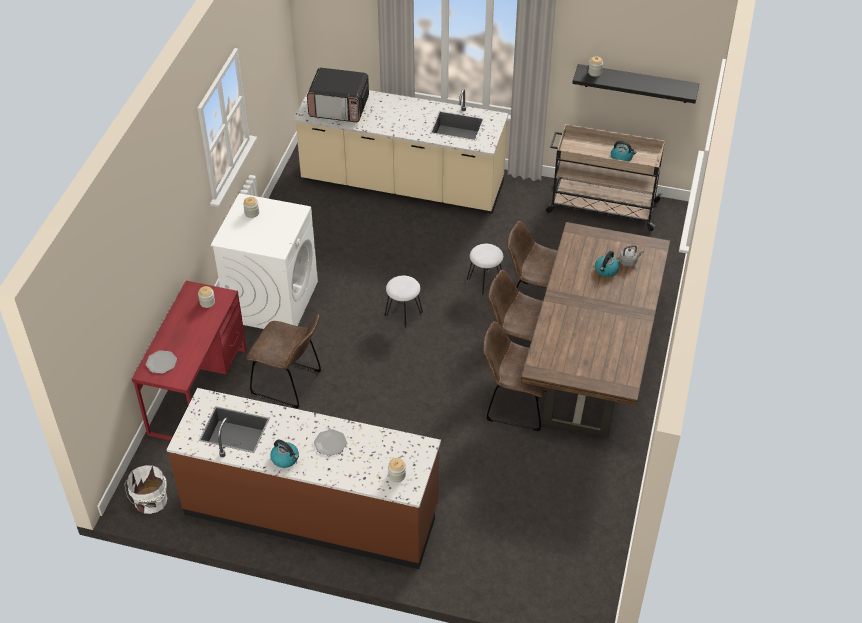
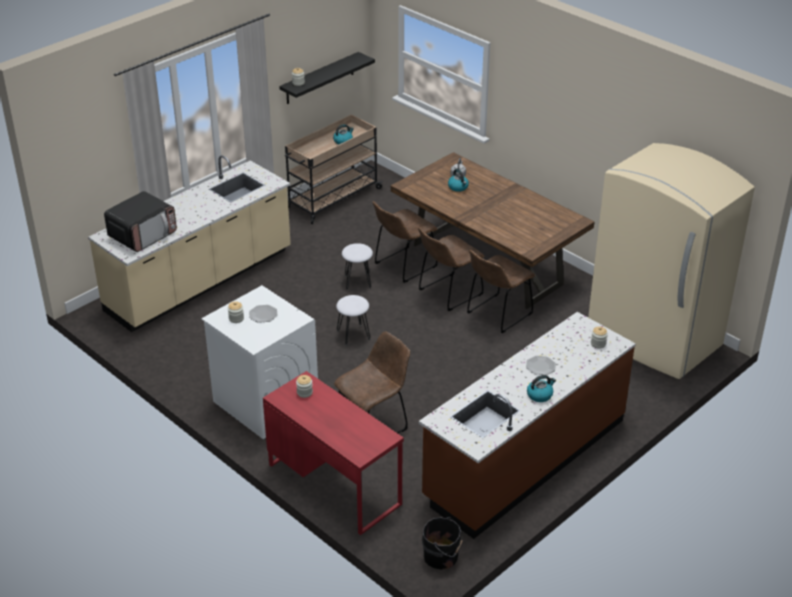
camera: 60 degrees left, 10 degrees down
white bucket [125,465,167,514] -> black bucket [422,517,463,569]
plate [146,350,177,374] -> plate moved to [249,305,278,323]
none -> beige fridge [588,143,755,379]

